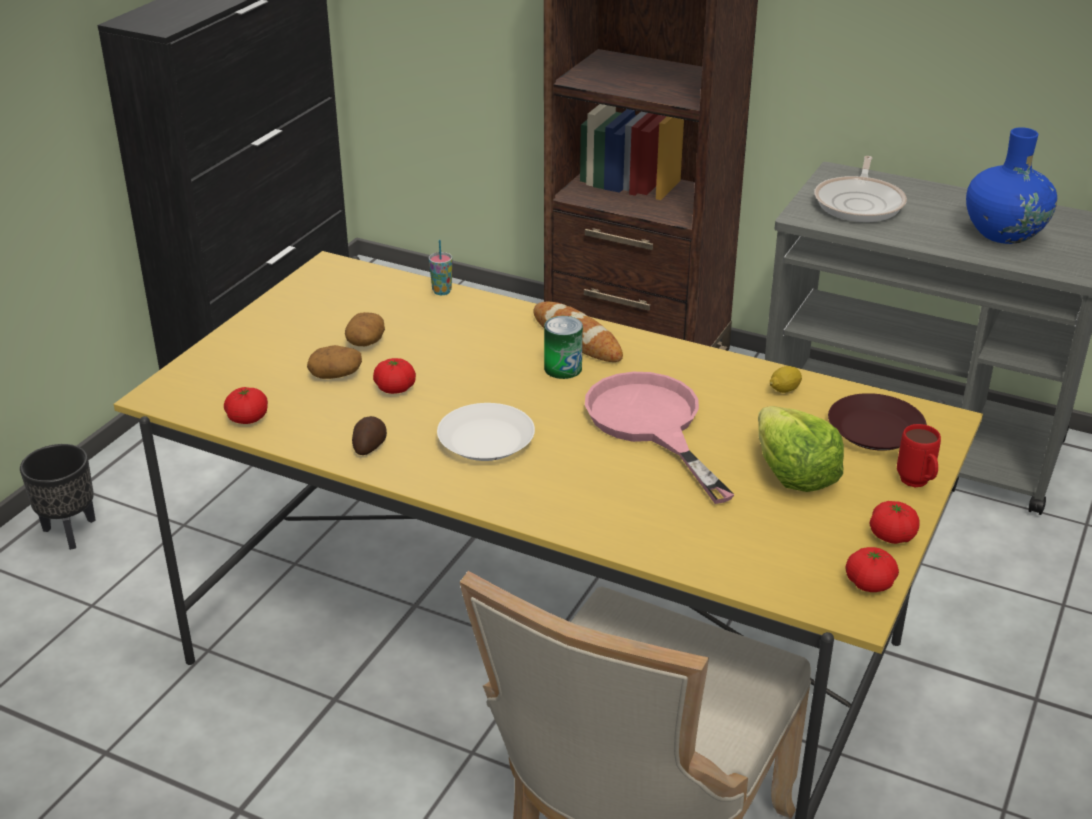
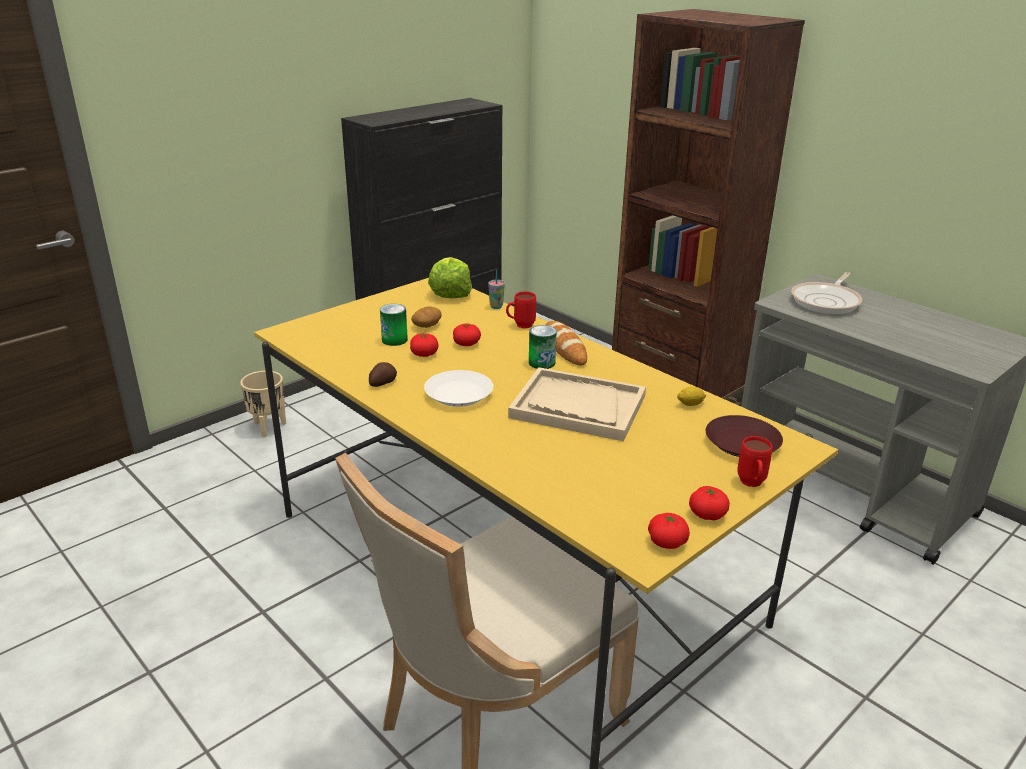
camera: 20 degrees right, 5 degrees down
black planter [20,444,96,550] -> beige planter [240,371,286,437]
tomato [224,387,268,424] -> tomato moved to [453,323,481,346]
potato [307,345,362,379] -> can [380,304,408,346]
pink frying pan [585,372,734,504] -> beige tray [508,367,646,441]
lettuce [758,406,844,492] -> lettuce moved to [428,257,472,298]
blue vase [966,127,1057,244] -> none
none -> red mug [506,291,536,329]

